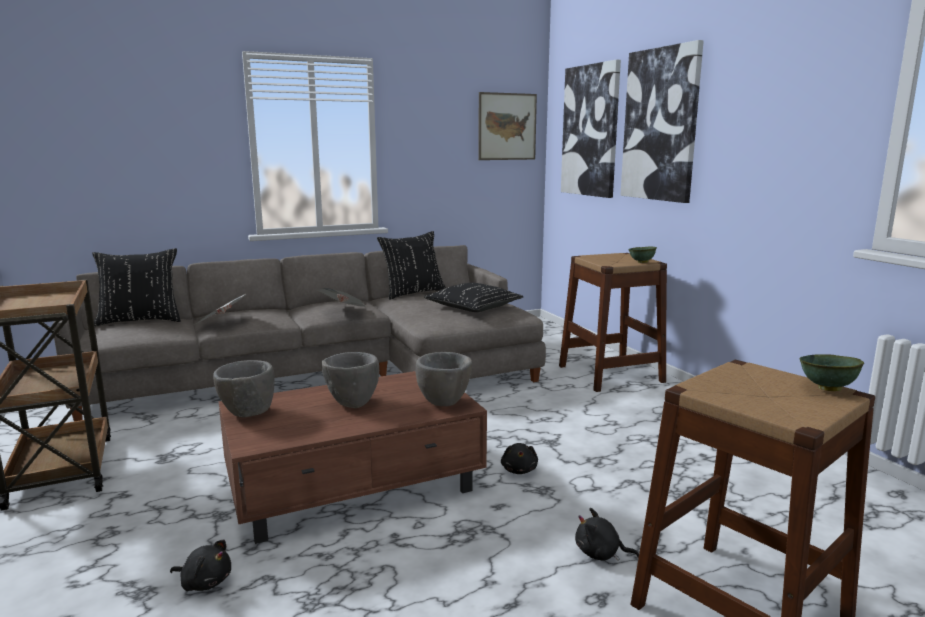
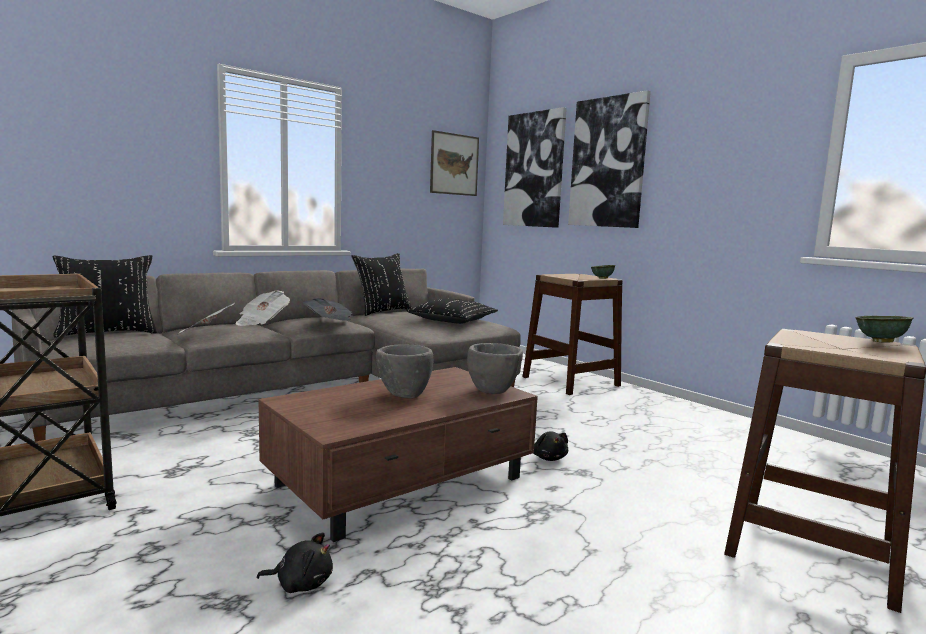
camera: 15 degrees left, 5 degrees down
grey bowl [213,360,275,417] -> none
black plush toy [575,508,639,561] -> none
none -> newspaper [235,291,290,326]

